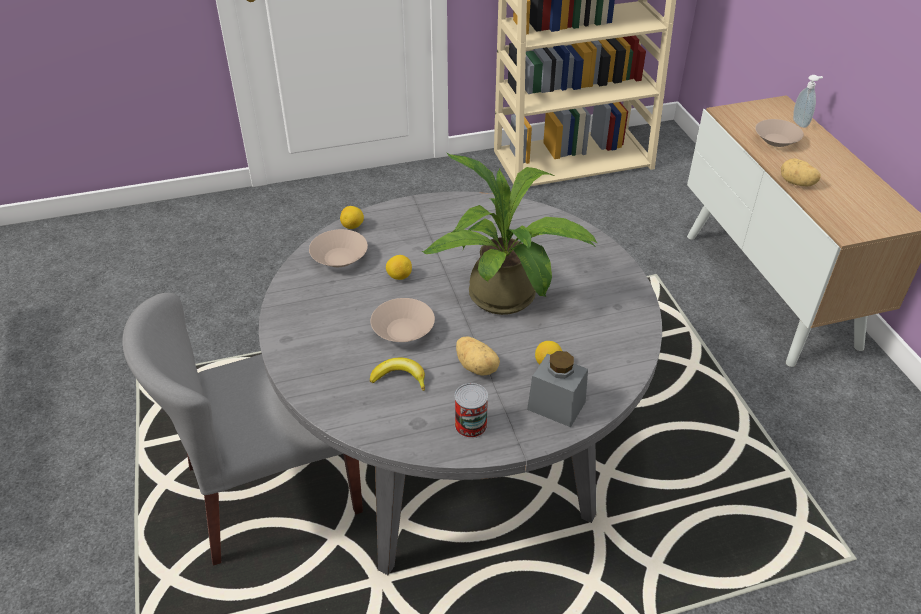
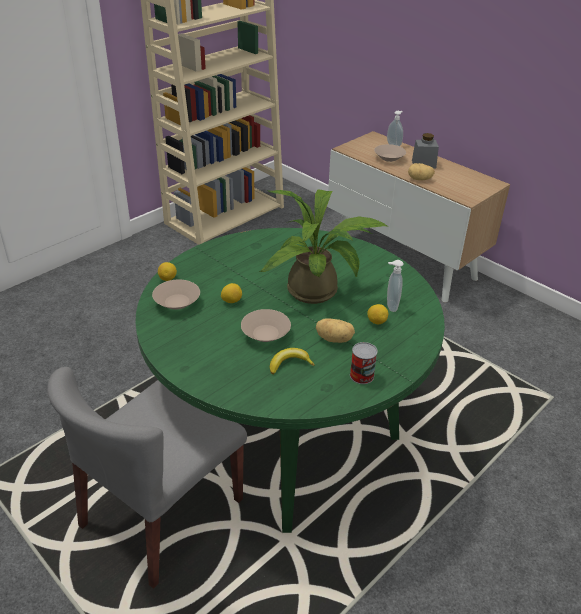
camera: 30 degrees left, 5 degrees down
grey dining table [259,191,662,575] -> green dining table [135,228,445,533]
grey jar [527,351,588,427] -> grey jar moved to [412,133,439,169]
none -> soap dispenser [387,260,404,312]

